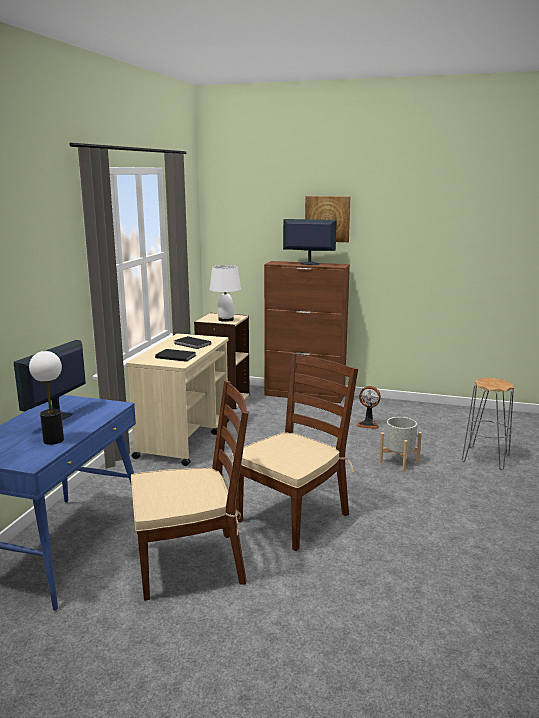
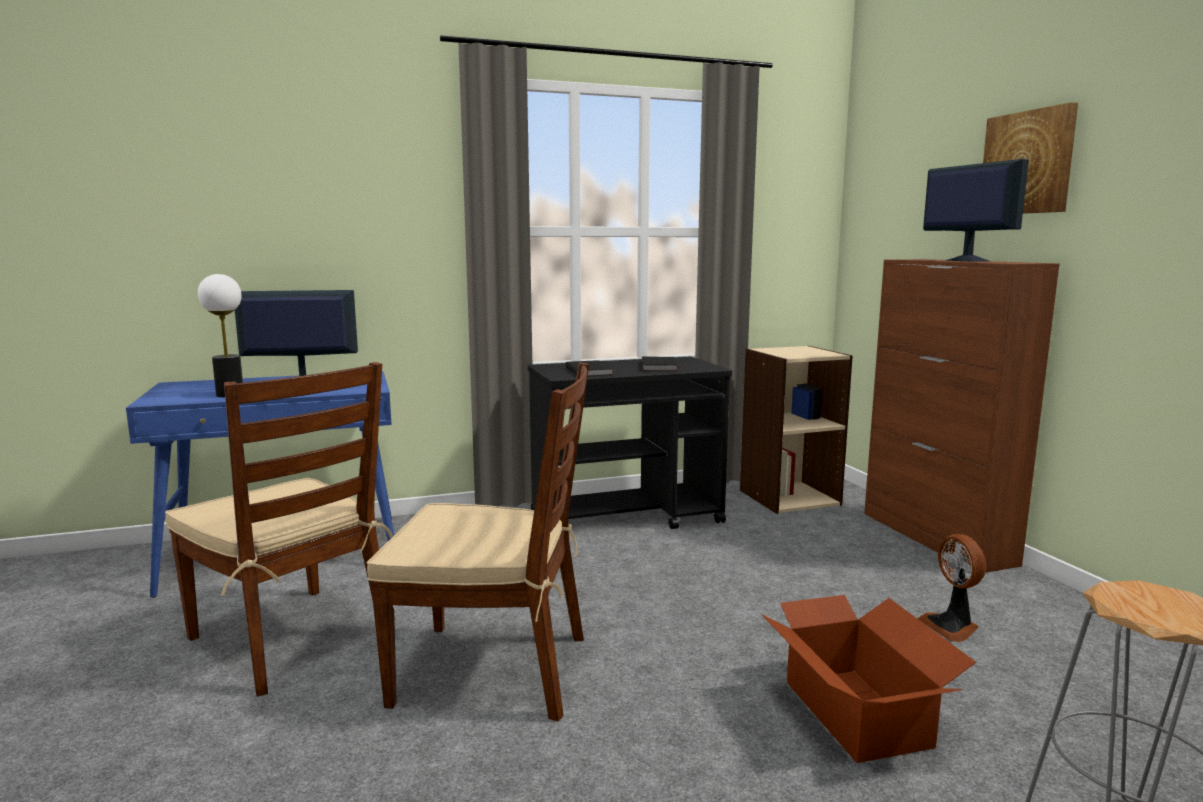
camera: 55 degrees right, 5 degrees down
beige cart [126,333,229,466] -> black cart [528,357,732,529]
white table lamp [209,265,241,322] -> none
grey planter [379,417,422,471] -> cardboard box [761,595,976,763]

